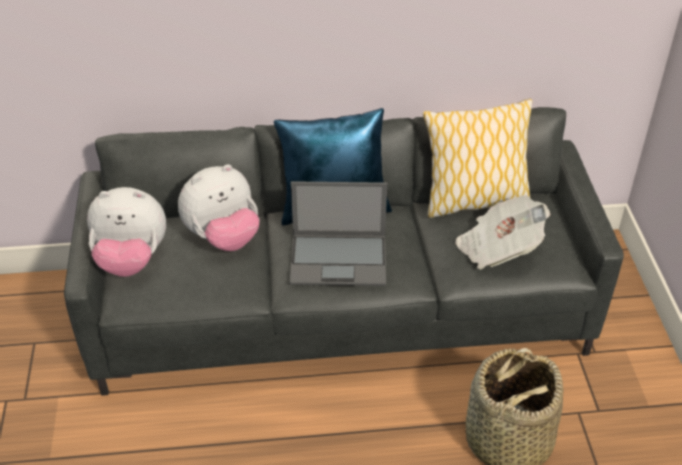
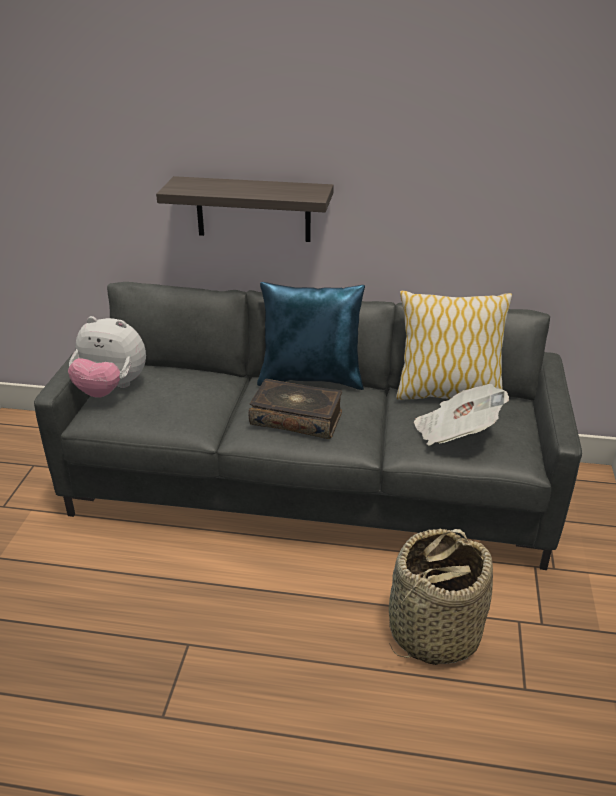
camera: 15 degrees right, 10 degrees down
plush toy [178,164,259,251] -> none
laptop [289,181,387,286] -> book [249,379,342,439]
none -> shelf [156,176,334,242]

